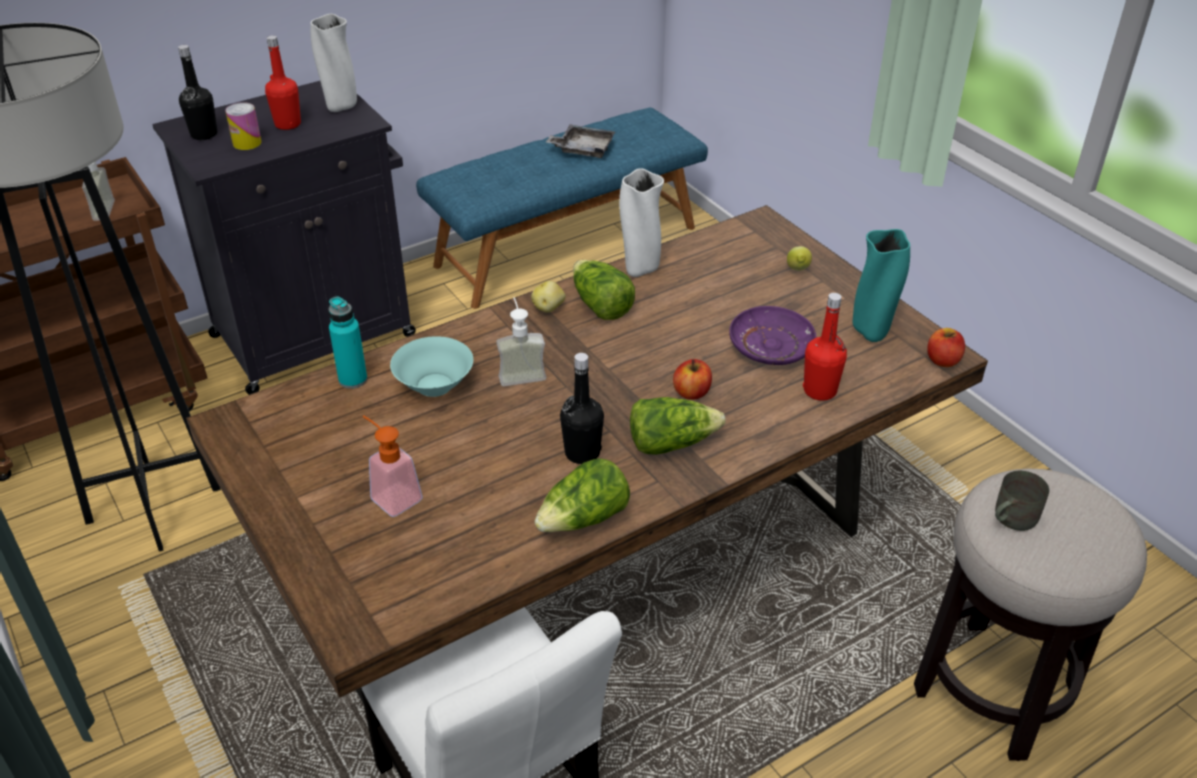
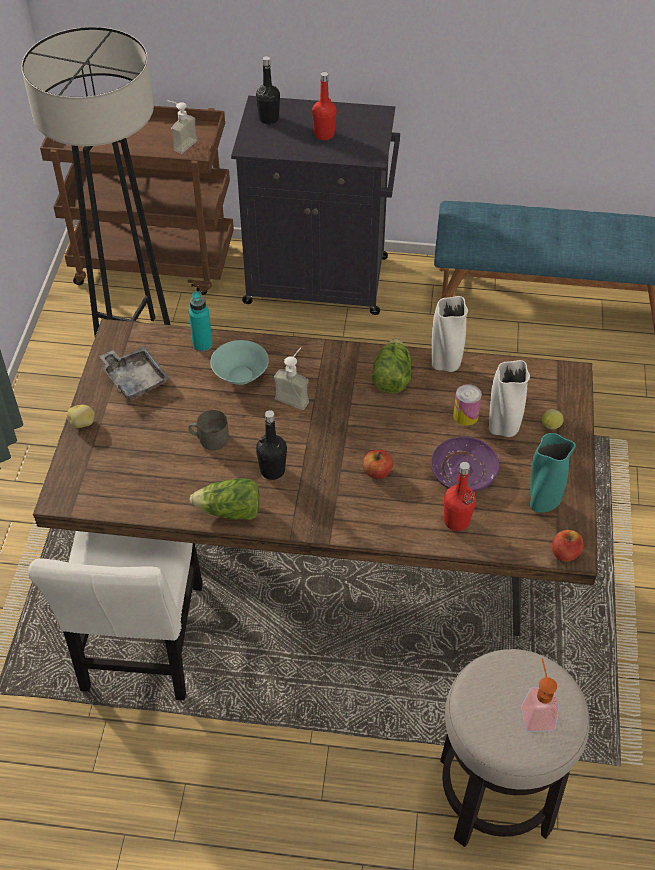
camera: 40 degrees right, 10 degrees up
can [225,102,262,150] -> can moved to [453,384,482,426]
white vase [310,14,357,112] -> white vase moved to [489,360,530,437]
soap dispenser [363,415,423,517] -> soap dispenser moved to [521,658,559,732]
potato [531,281,565,313] -> potato moved to [67,405,95,428]
grey tray [546,124,615,158] -> grey tray moved to [99,346,169,400]
lettuce [630,397,726,455] -> none
grey mug [995,471,1049,531] -> grey mug moved to [189,410,229,451]

